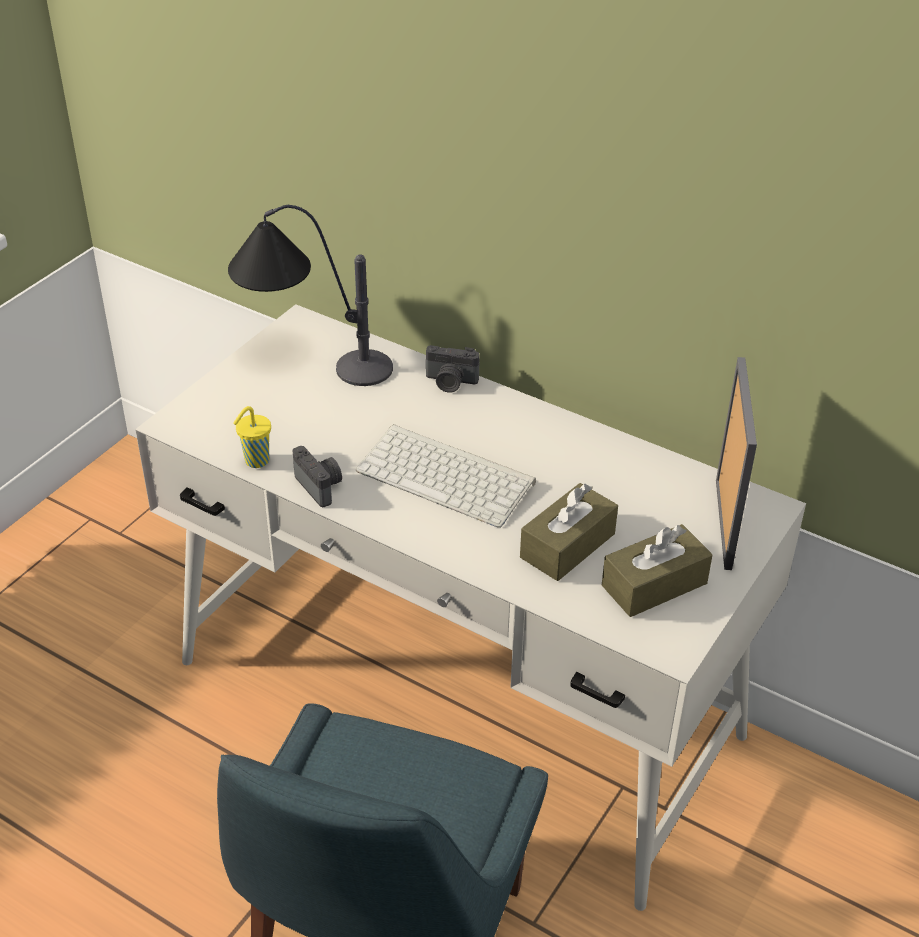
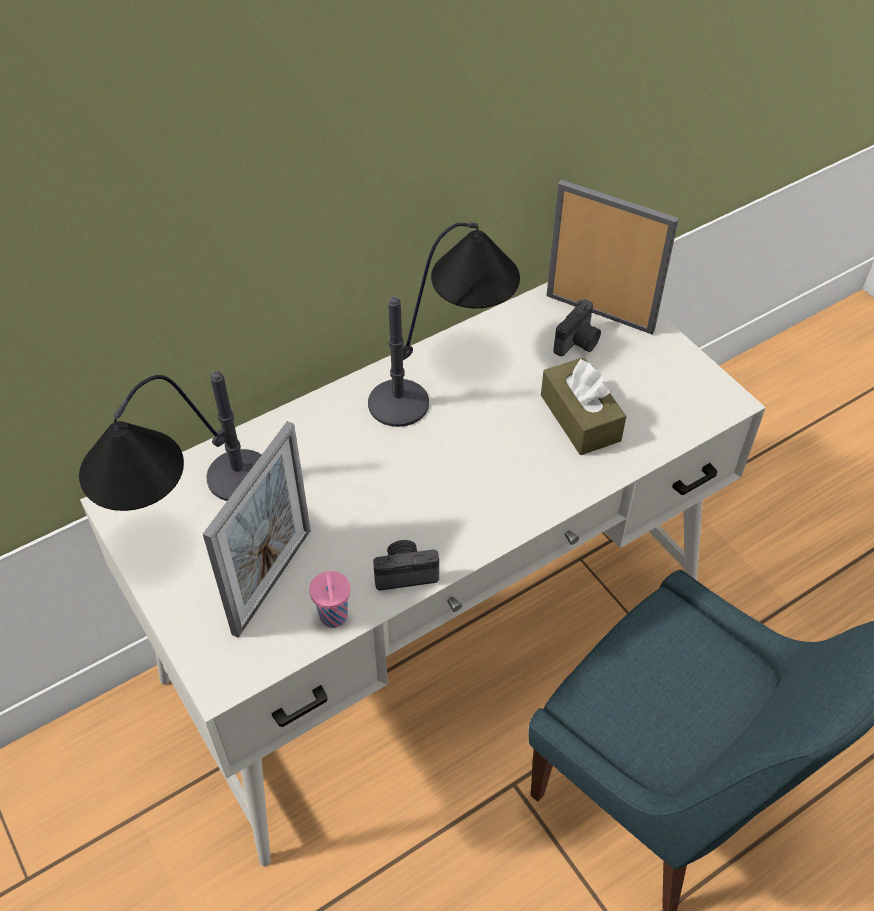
camera: 65 degrees left, 10 degrees up
yellow cup [233,406,271,468] -> pink cup [309,571,351,628]
keyboard [356,424,536,528] -> none
camera [426,345,480,393] -> camera moved to [554,299,601,356]
brown tissue box [602,524,713,617] -> none
none -> picture frame [203,421,311,638]
none -> table lamp [368,222,520,427]

